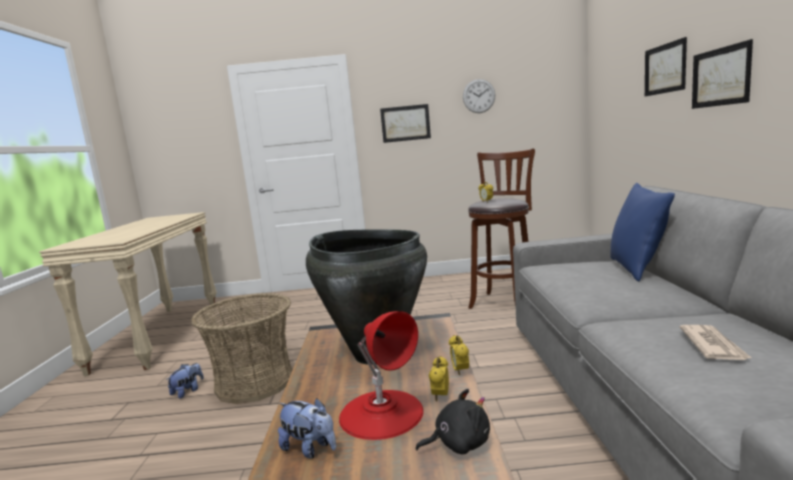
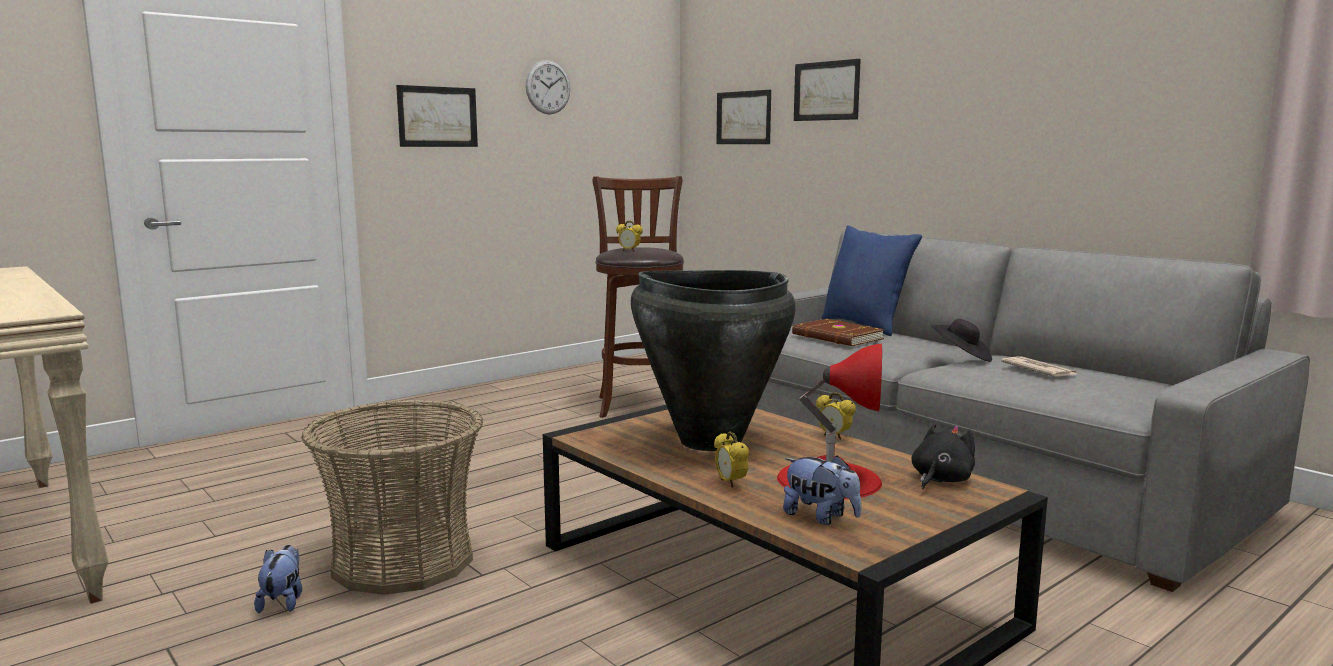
camera: 40 degrees left, 0 degrees up
plush toy [278,398,336,459] -> plush toy turned 45 degrees clockwise [783,455,861,525]
alarm clock [429,356,449,401] -> alarm clock moved to [714,431,749,488]
picture [692,39,753,109] -> picture moved to [717,90,771,144]
none -> brown book [792,319,884,346]
none -> black hat [931,319,992,362]

